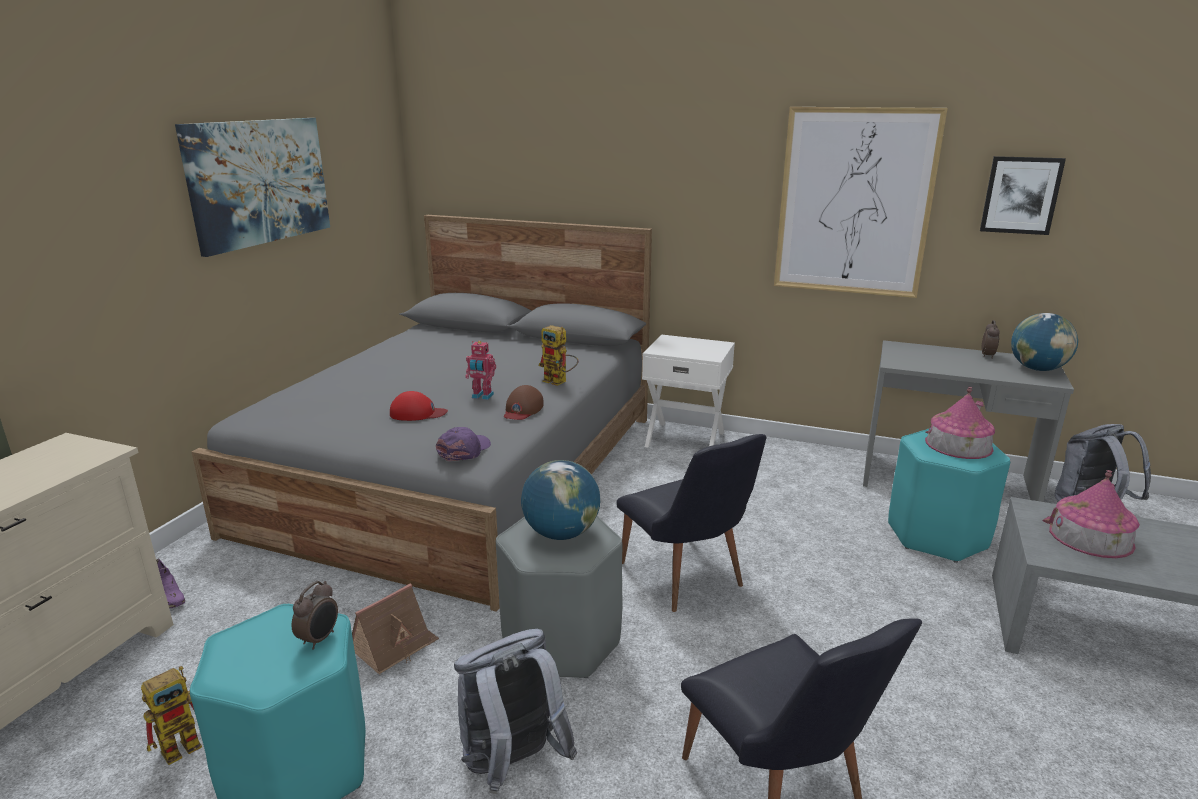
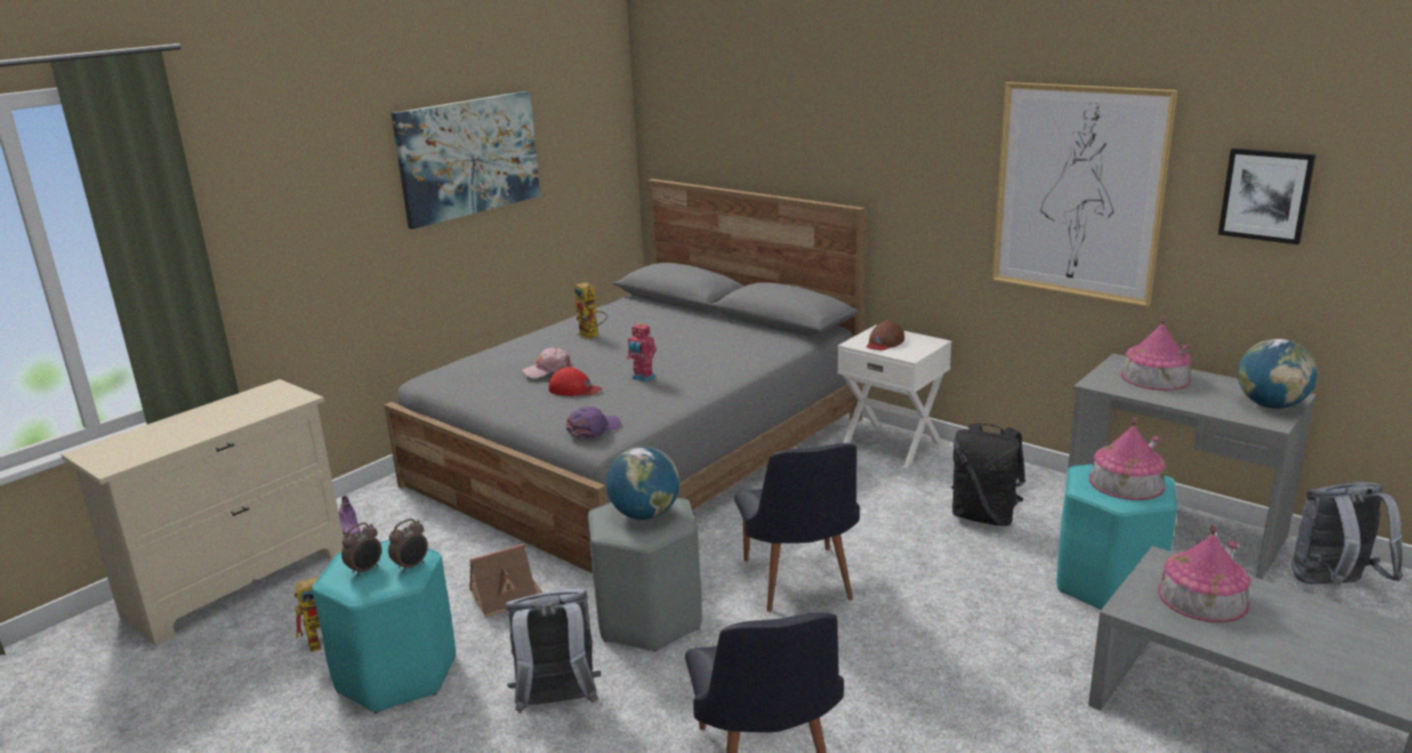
camera: 20 degrees right, 0 degrees up
brown cap [504,385,544,420] -> brown cap moved to [866,321,904,350]
toy robot [538,325,578,386] -> toy robot moved to [574,282,608,340]
alarm clock [982,320,1000,359] -> alarm clock moved to [342,522,382,577]
none -> pink cap [522,347,573,378]
none -> black backpack [951,423,1026,526]
none -> toy house [1121,317,1191,390]

